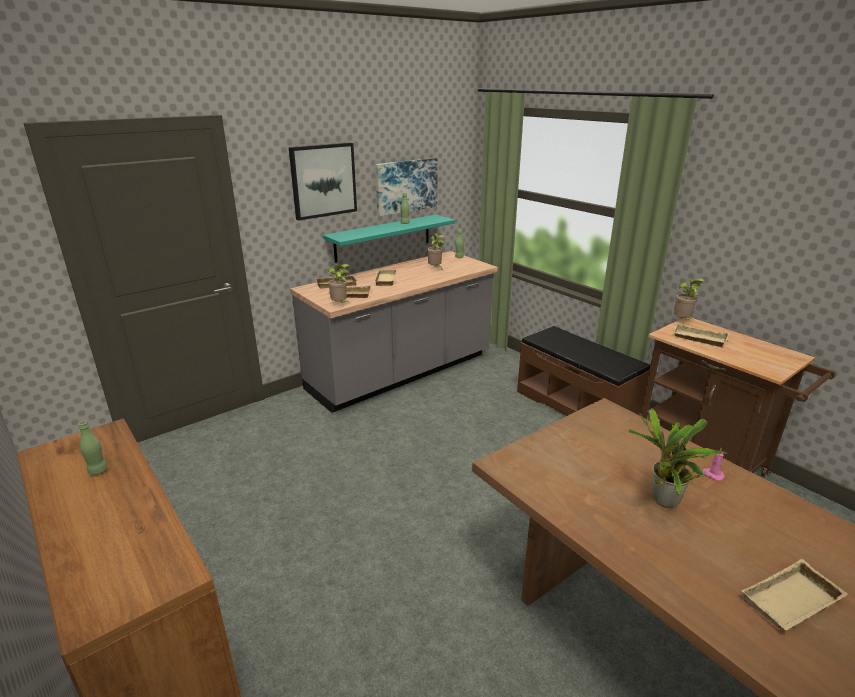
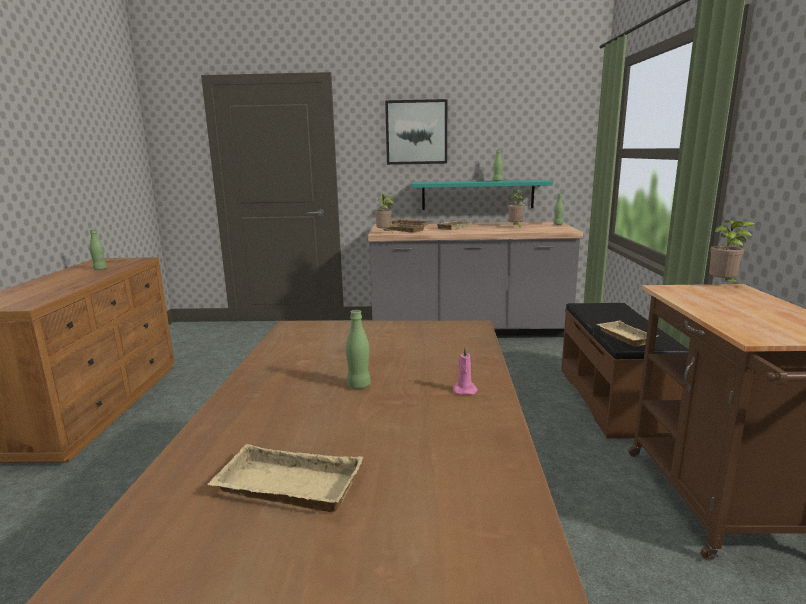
camera: 40 degrees right, 10 degrees down
picture [375,158,438,216] -> none
potted plant [628,409,727,508] -> green bottle [346,310,370,389]
beige tray [672,323,730,347] -> beige tray moved to [596,321,658,346]

